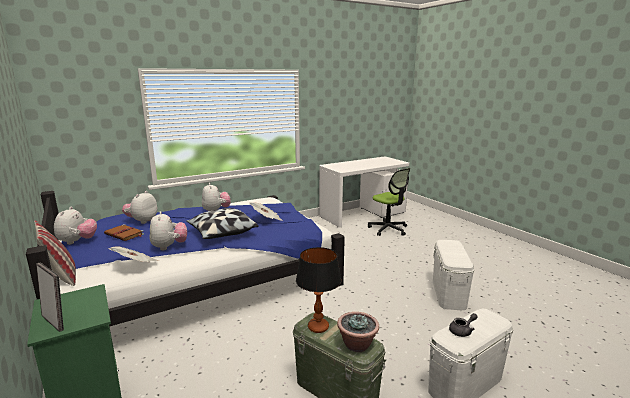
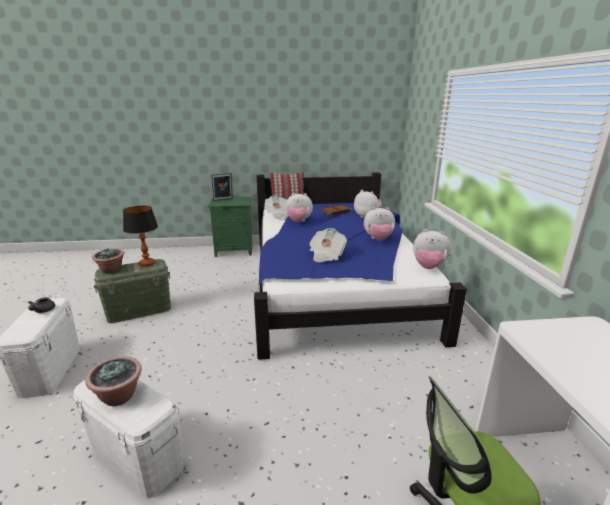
camera: 115 degrees right, 5 degrees up
plush toy [54,207,97,245] -> plush toy moved to [413,229,451,269]
pillow [186,208,259,239] -> none
none -> potted plant [85,356,142,406]

